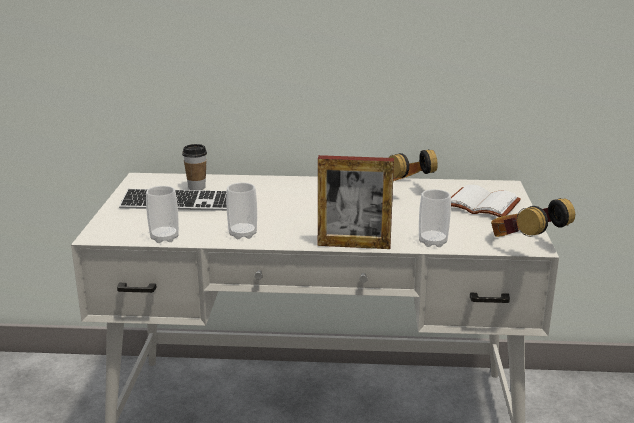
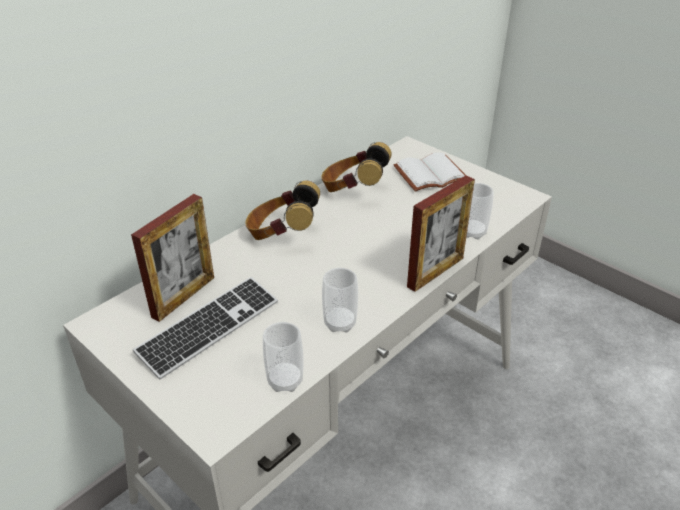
camera: 50 degrees left, 15 degrees up
cup [182,144,207,190] -> picture frame [131,194,214,322]
headphones [491,198,575,237] -> headphones moved to [246,181,320,240]

